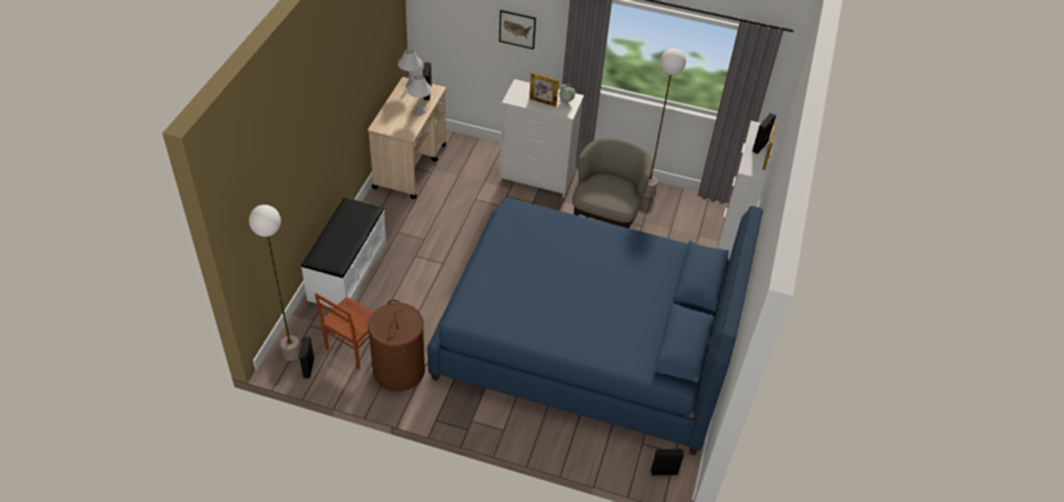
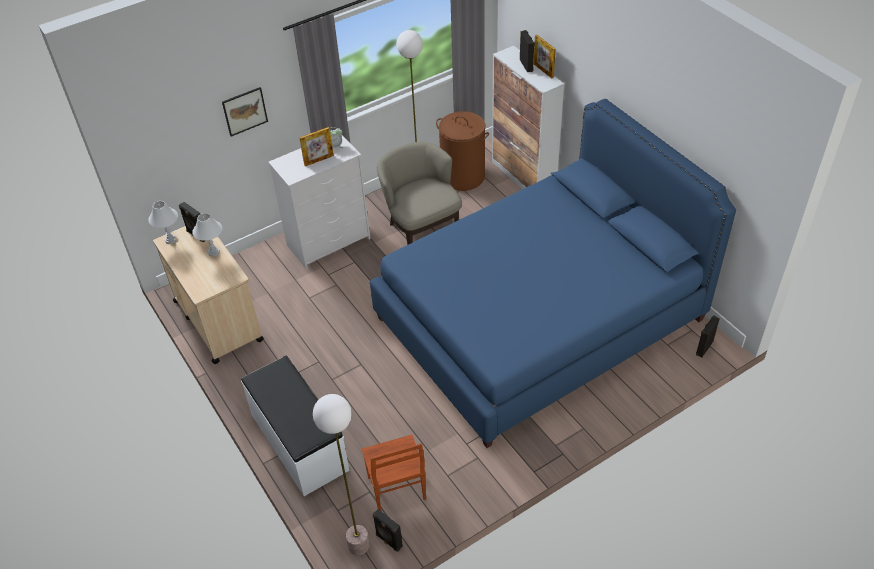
camera: 45 degrees left, 0 degrees up
brown laundry basket [368,300,425,391] -> brown laundry basket moved to [436,111,489,191]

